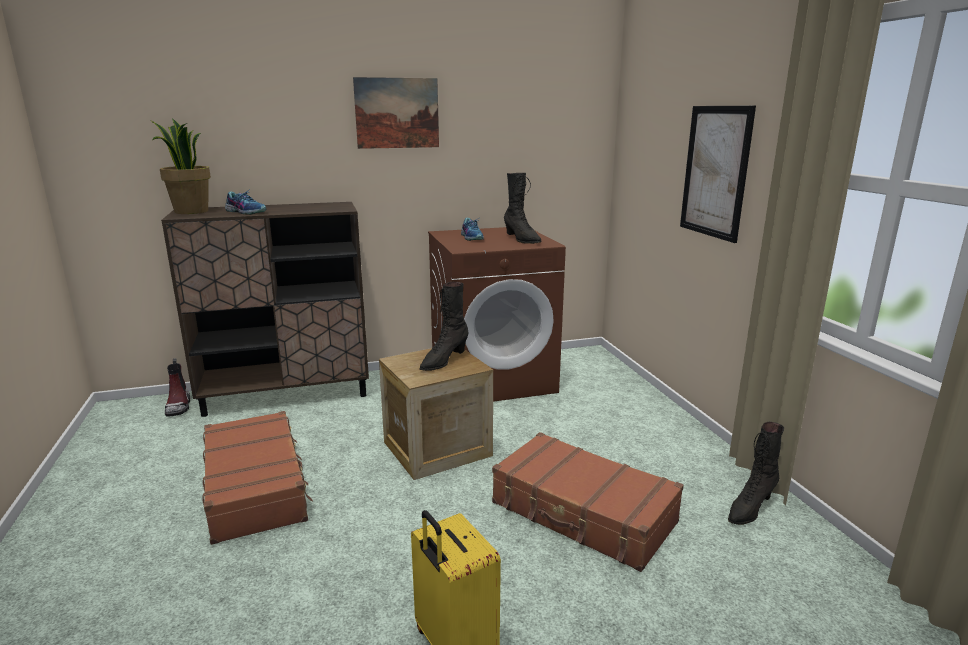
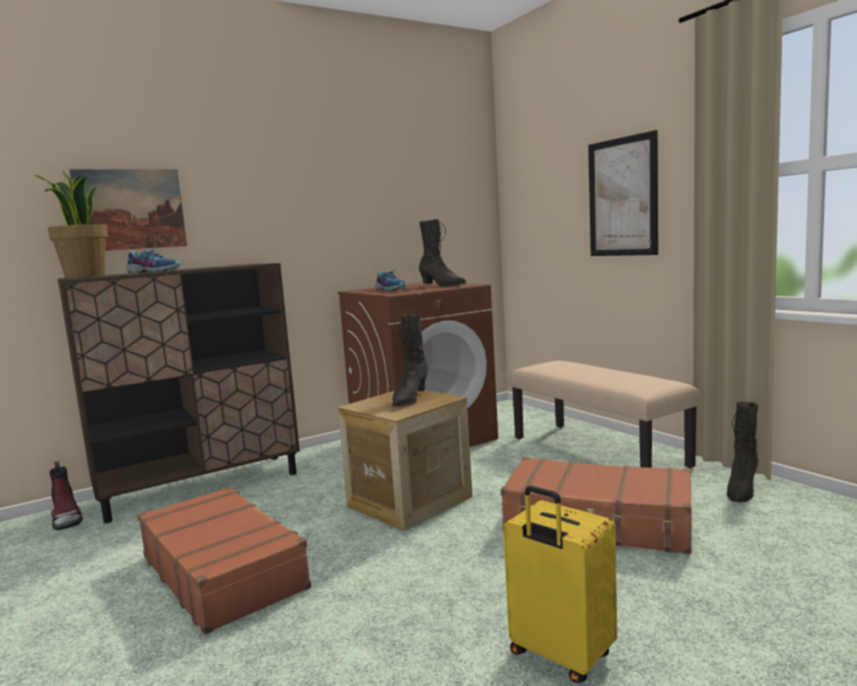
camera: 15 degrees left, 10 degrees down
picture [353,77,439,149] -> picture moved to [69,169,187,251]
none -> beige bench [510,361,700,468]

